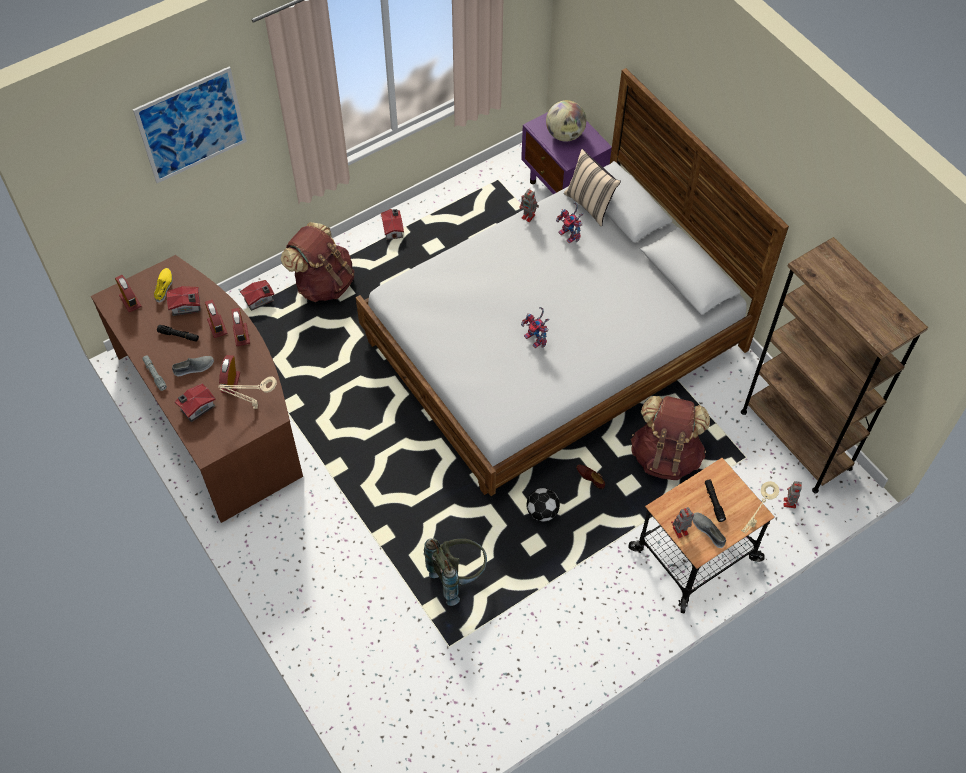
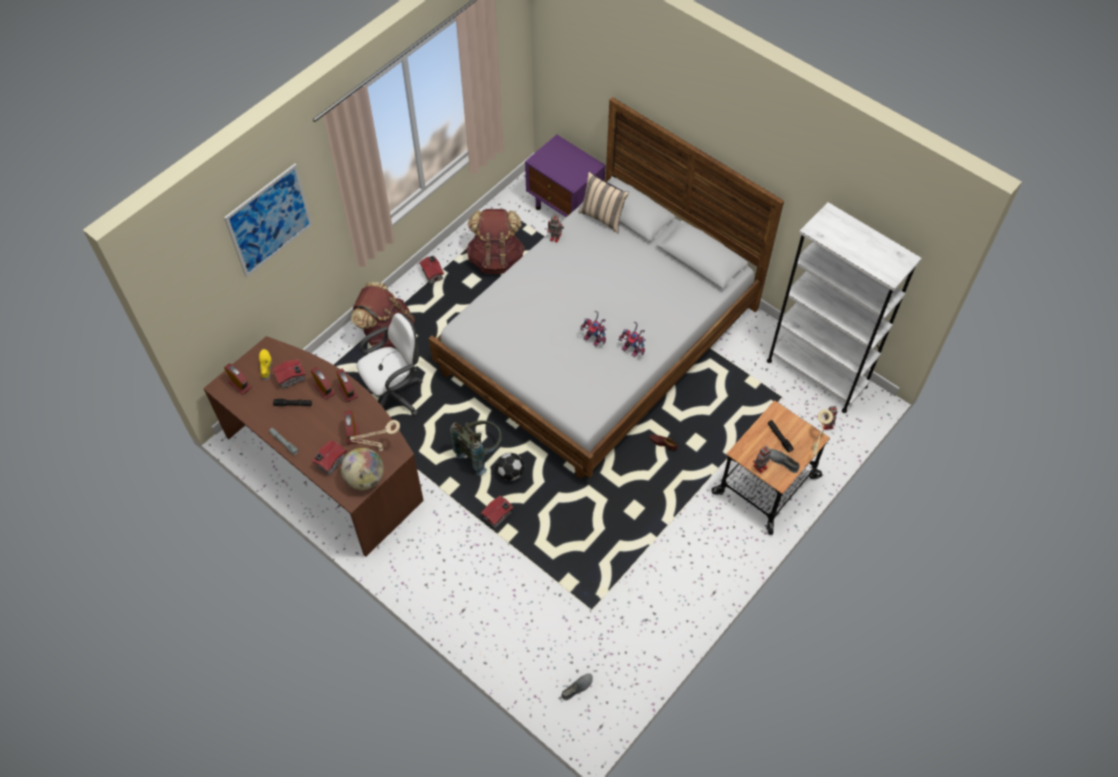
camera: 15 degrees left, 0 degrees up
grey shoe [172,356,214,376] -> grey shoe moved to [562,673,593,700]
toy house [240,280,274,311] -> toy house moved to [481,496,514,528]
grey backpack [424,538,487,606] -> grey backpack moved to [450,420,502,476]
football [527,488,560,522] -> football moved to [496,453,524,481]
globe [546,100,586,142] -> globe moved to [341,448,384,490]
toy robot [556,202,583,243] -> toy robot moved to [619,322,645,357]
brown backpack [631,396,710,480] -> brown backpack moved to [466,209,525,274]
brown bookcase [741,237,928,493] -> white bookcase [767,202,922,413]
none -> white office chair [356,313,422,416]

